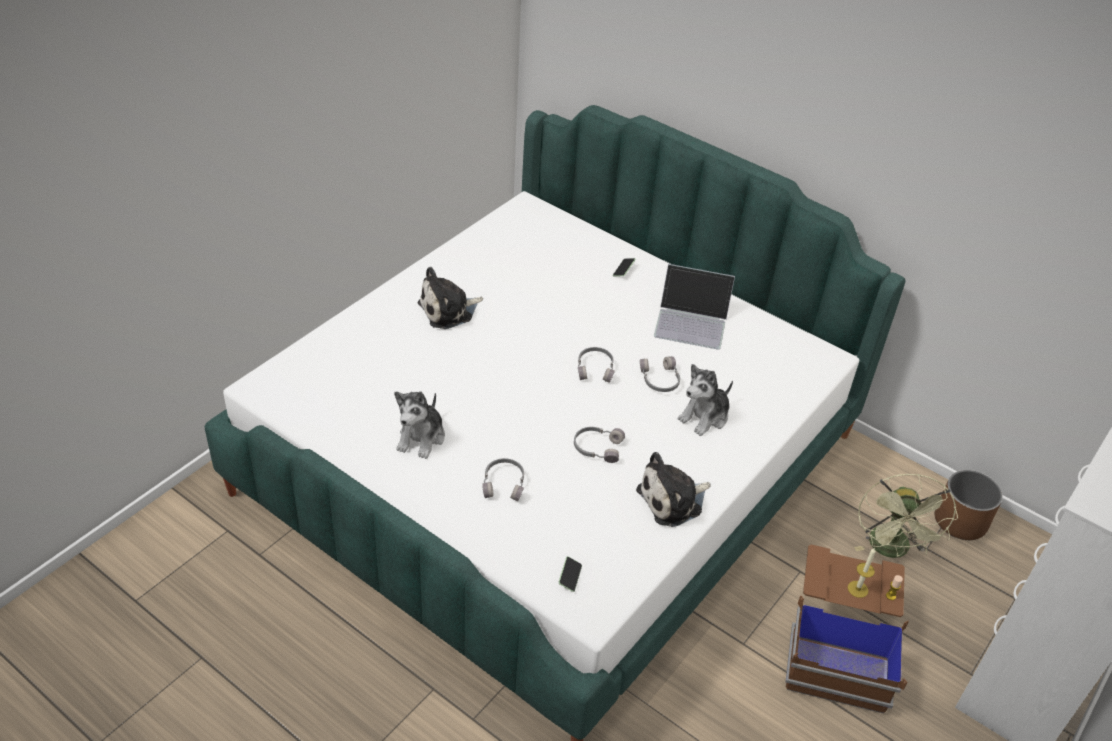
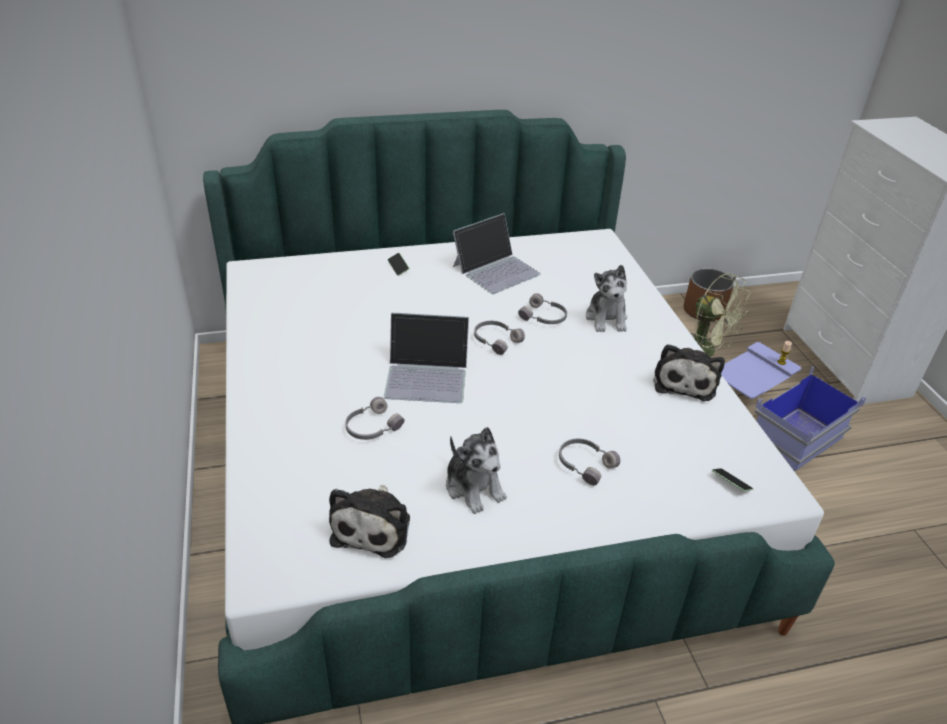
camera: 50 degrees left, 5 degrees down
plush toy [418,267,483,329] -> plush toy moved to [329,485,410,558]
grey headphones [574,427,625,463] -> grey headphones moved to [346,397,405,440]
brown storage box [785,545,909,713] -> blue storage box [721,342,866,472]
candle [848,548,876,598] -> none
none -> laptop [383,313,469,403]

